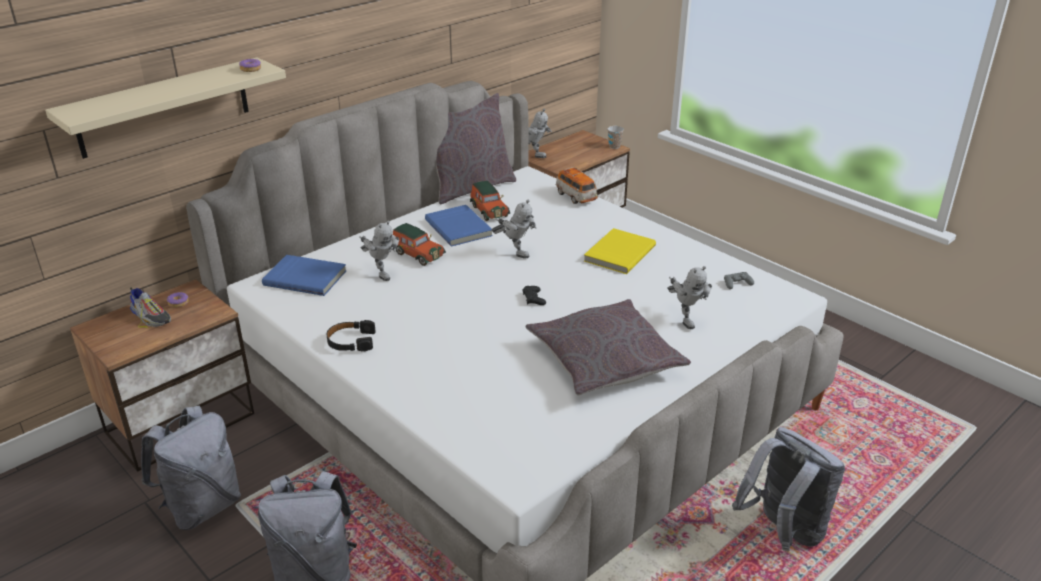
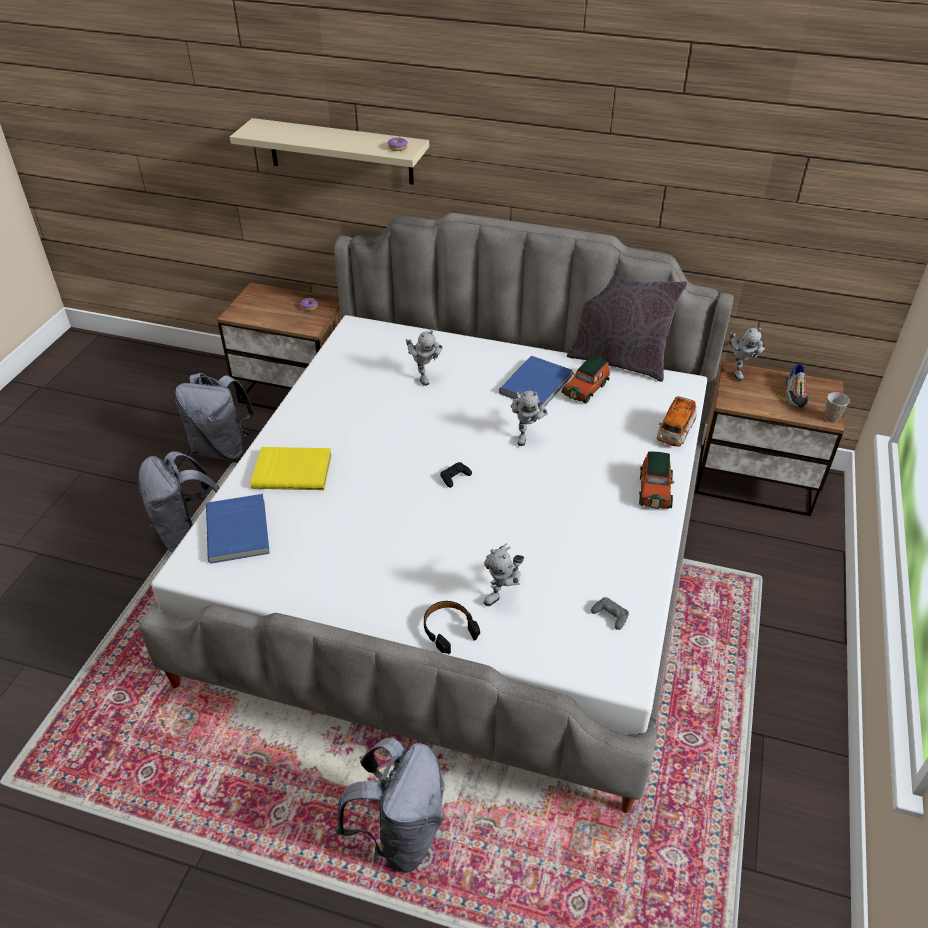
camera: 60 degrees right, 10 degrees up
shoe [130,287,171,328] -> shoe moved to [779,362,811,408]
blue book [262,255,346,296] -> blue book moved to [206,494,270,563]
black headphones [327,320,376,352] -> black headphones moved to [424,601,480,654]
toy robot [359,221,399,281] -> toy robot turned 45 degrees counterclockwise [406,330,443,386]
toy car [393,223,446,266] -> toy car moved to [639,451,674,509]
grey pillow [526,299,691,396] -> none
yellow book [584,228,656,274] -> yellow book moved to [251,447,332,490]

